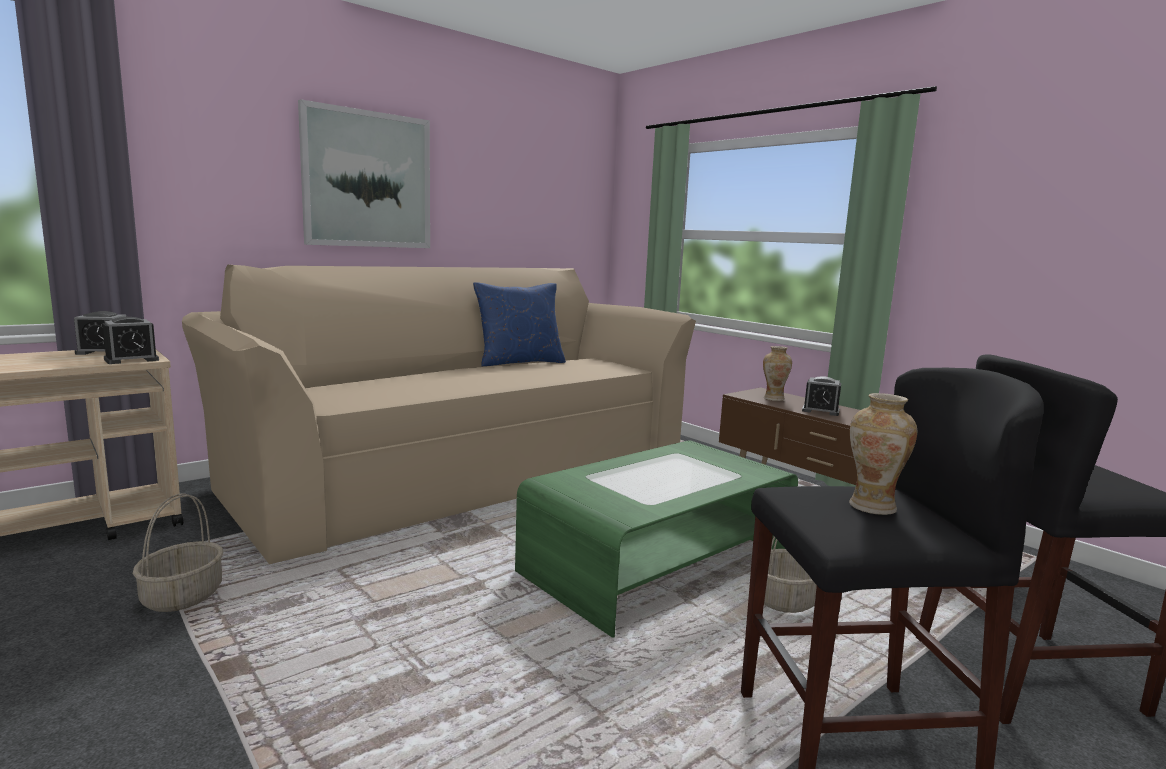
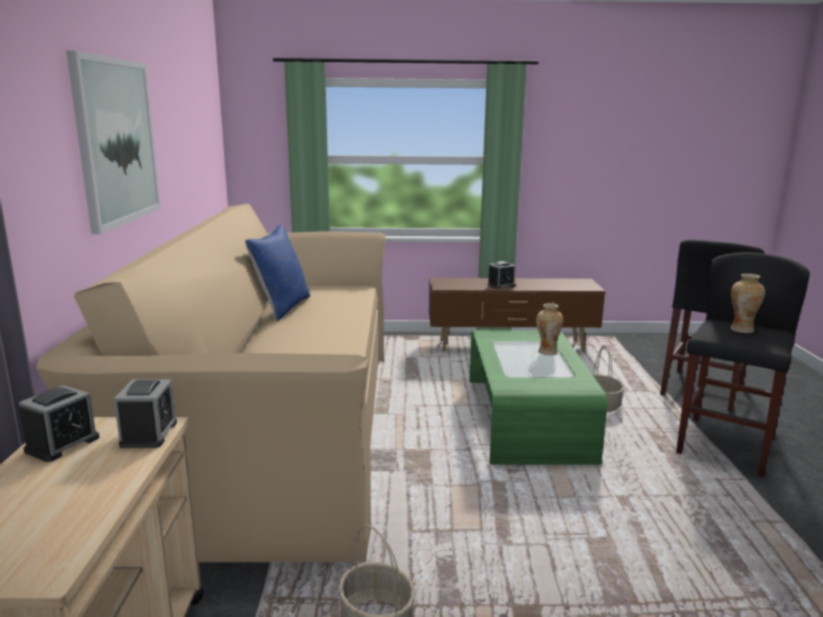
camera: 50 degrees left, 5 degrees up
vase [763,346,792,401] -> vase moved to [536,303,563,356]

